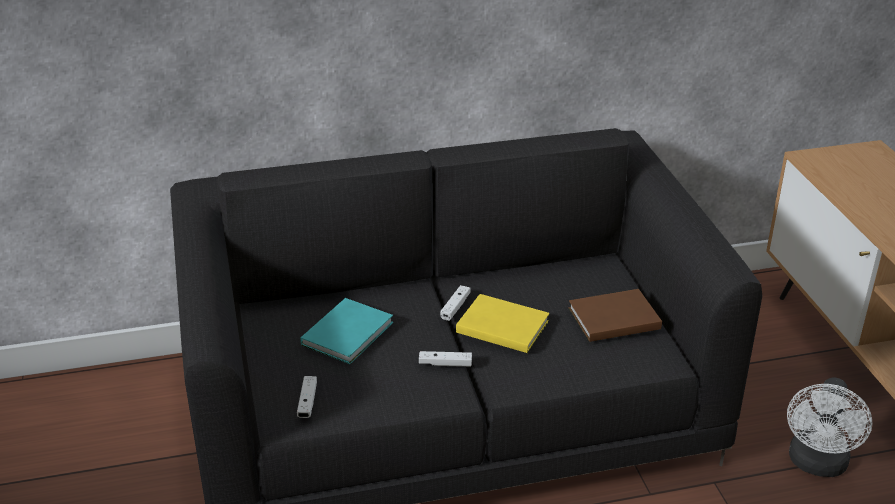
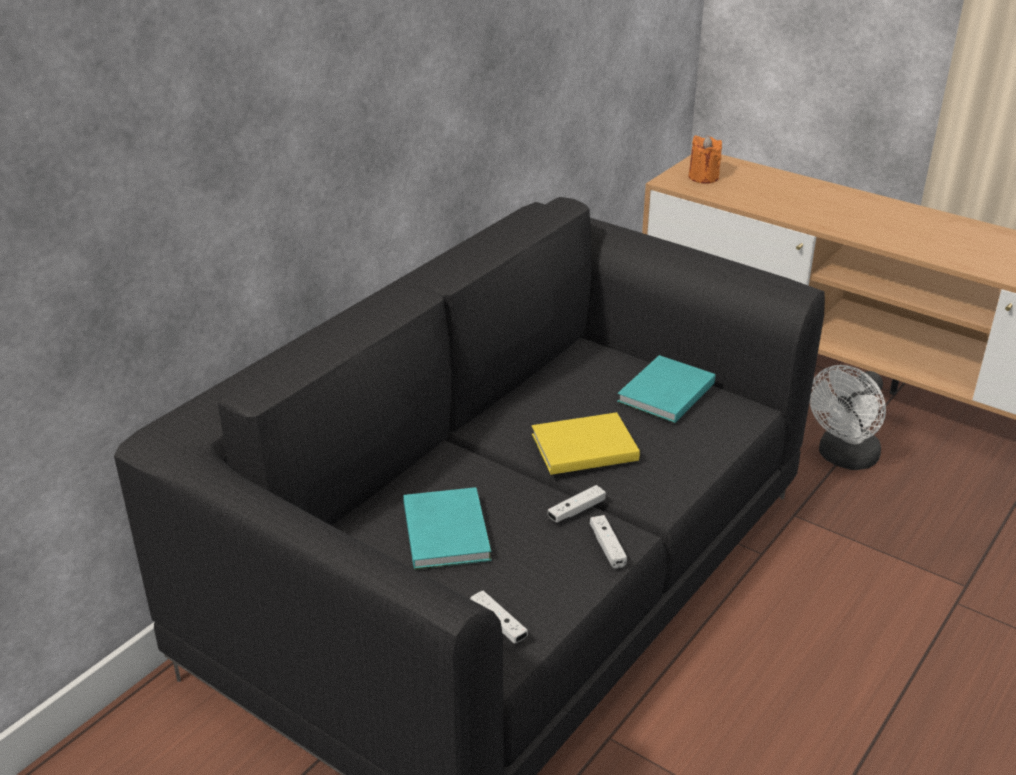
camera: 40 degrees left, 0 degrees up
white game controller [440,285,471,321] -> white game controller moved to [590,515,627,568]
brown book [569,289,662,342] -> turquoise book [617,355,715,423]
white fan [787,378,873,477] -> white fan turned 60 degrees clockwise [810,365,886,470]
none -> orange candle [688,135,722,184]

